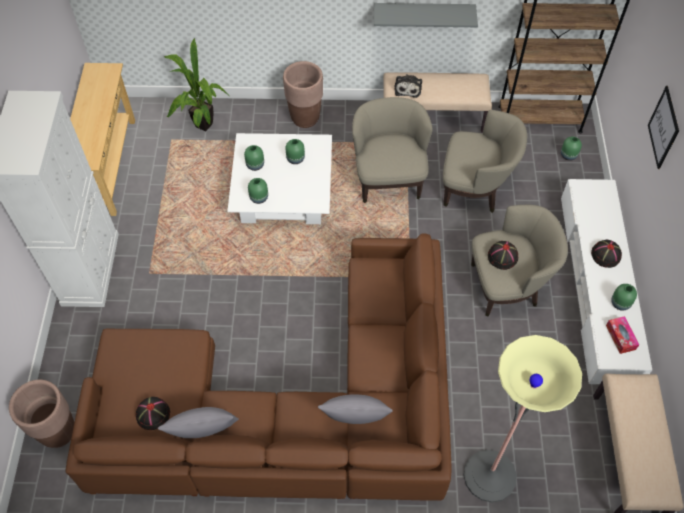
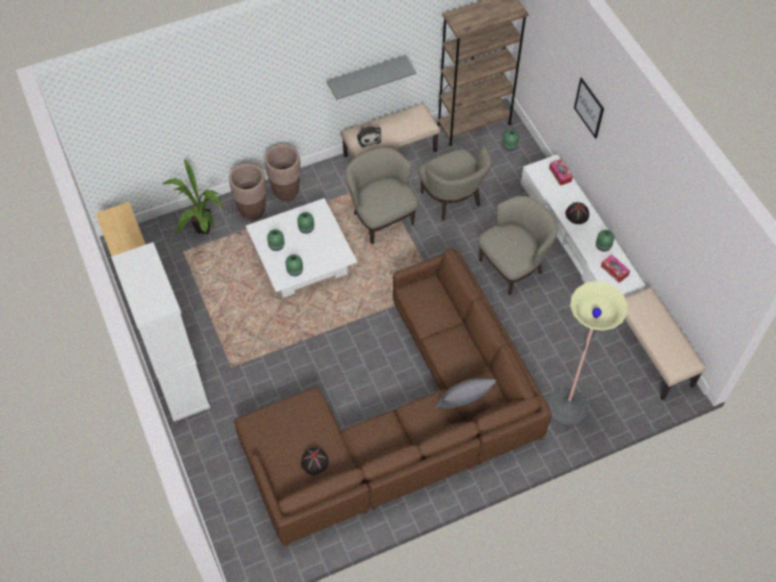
camera: 25 degrees left, 0 degrees up
brown planter [9,380,74,448] -> brown planter moved to [229,163,266,220]
grey pillow [158,407,239,438] -> none
beige armchair [443,110,527,213] -> beige armchair turned 75 degrees clockwise [418,146,492,221]
black hat [488,241,518,270] -> none
none -> tissue box [549,159,573,186]

